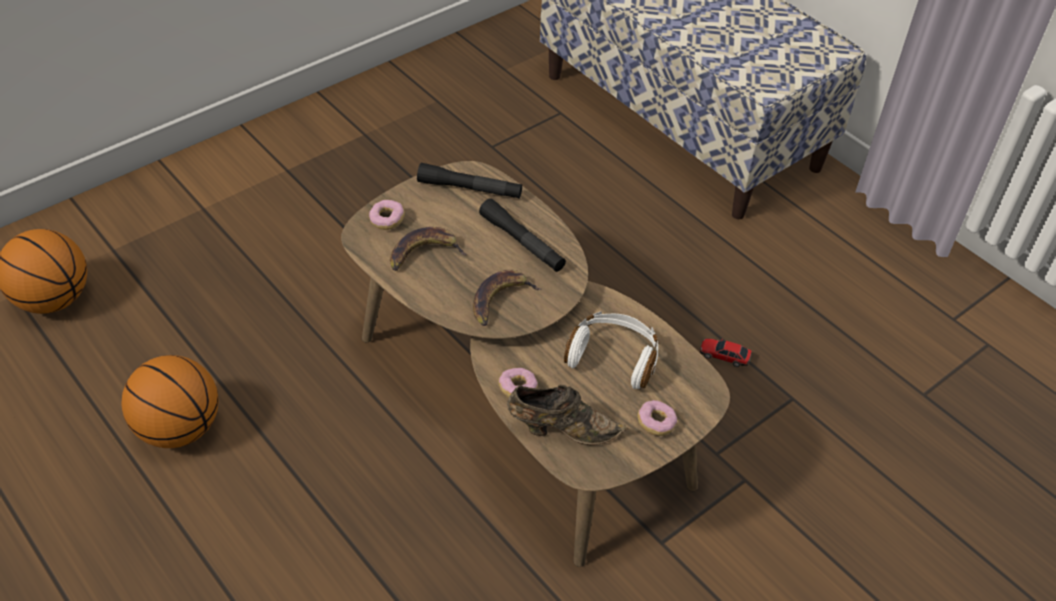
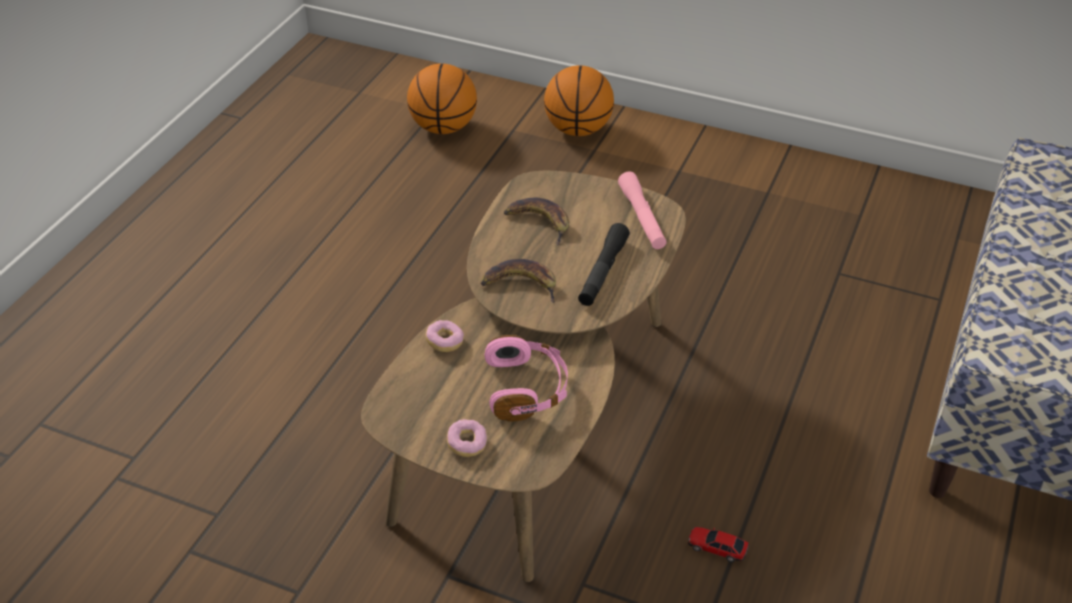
camera: 65 degrees right, 5 degrees down
basketball [122,355,219,448] -> basketball moved to [544,65,614,136]
donut [369,200,405,230] -> none
black flashlight [417,163,522,199] -> pink flashlight [618,171,667,249]
brown shoe [507,384,628,445] -> none
white headphones [564,311,658,389] -> pink headphones [484,335,568,421]
toy car [700,338,752,367] -> toy car turned 60 degrees counterclockwise [688,527,749,562]

